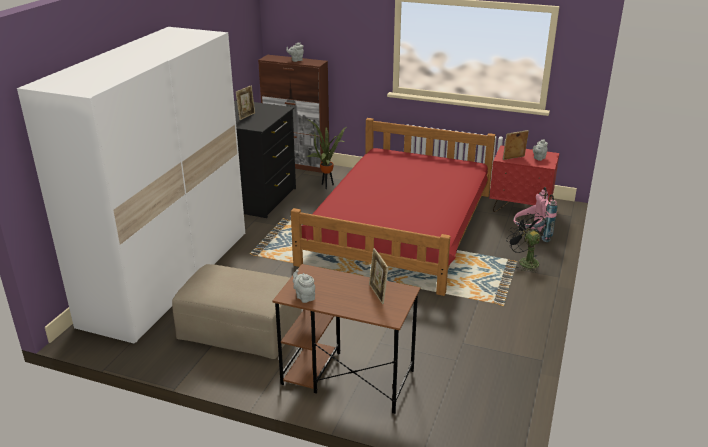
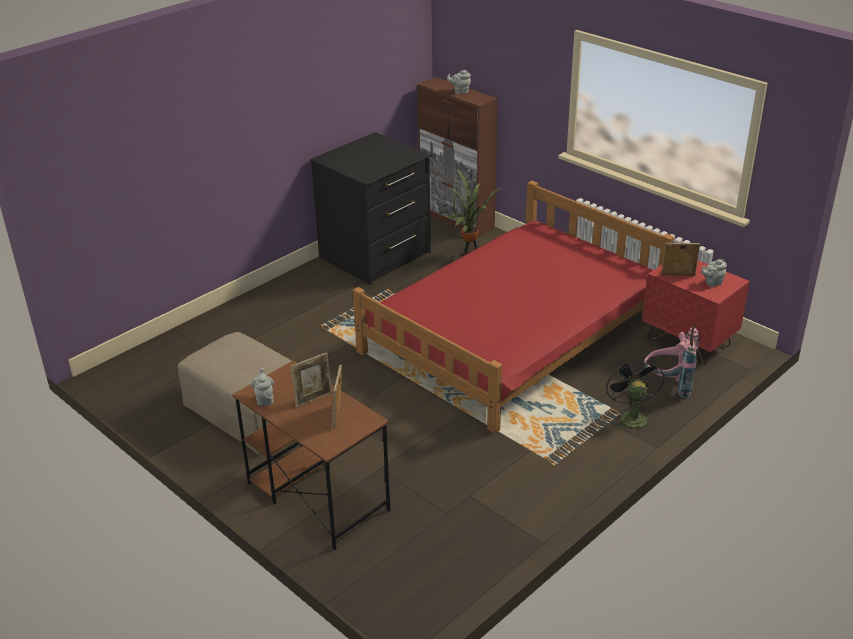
camera: 25 degrees right, 5 degrees up
white wardrobe [17,27,245,344] -> none
picture frame [236,85,255,120] -> picture frame moved to [291,352,332,407]

